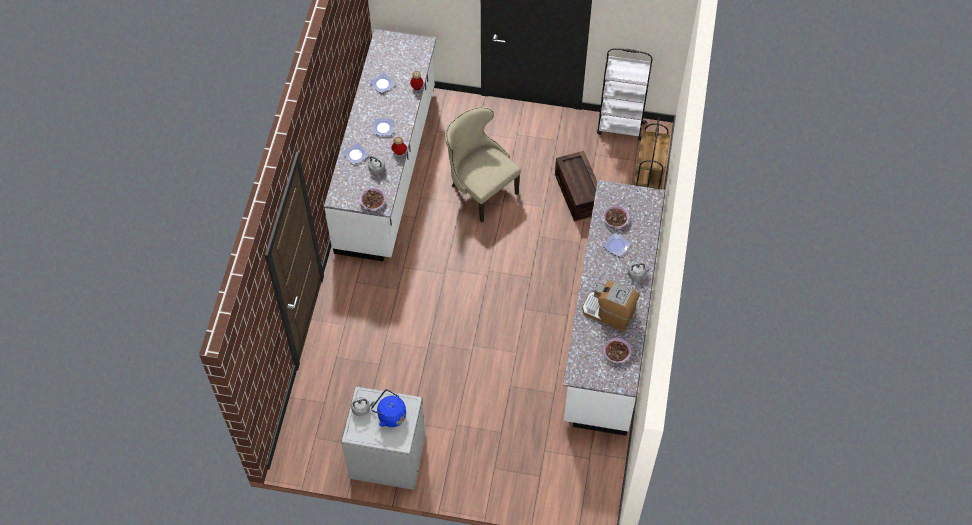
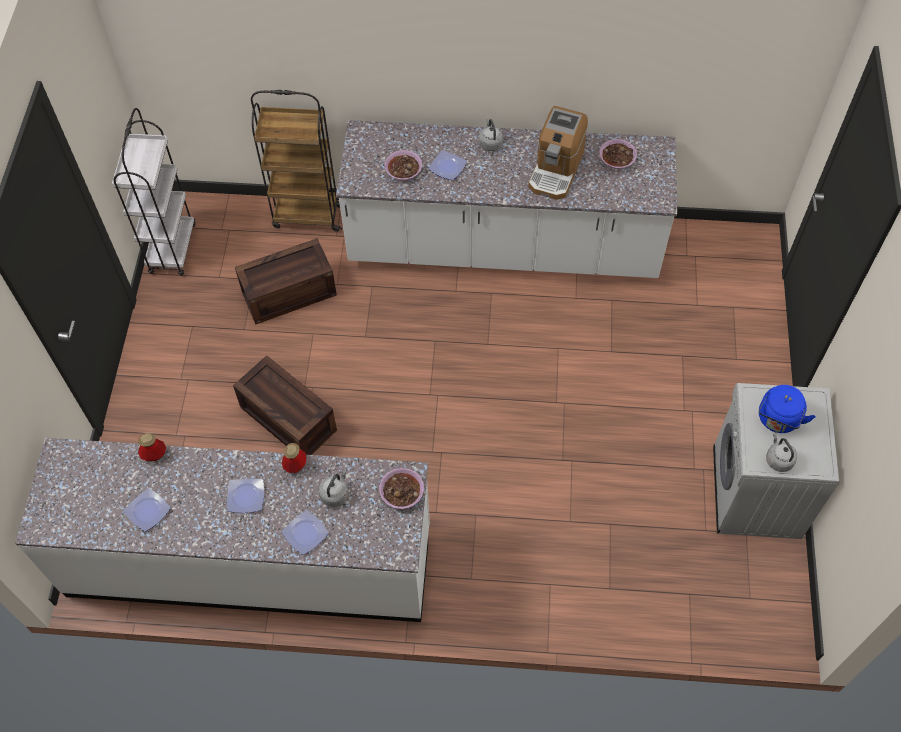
camera: 95 degrees left, 0 degrees up
beige chair [445,107,521,222] -> crate [233,355,337,455]

